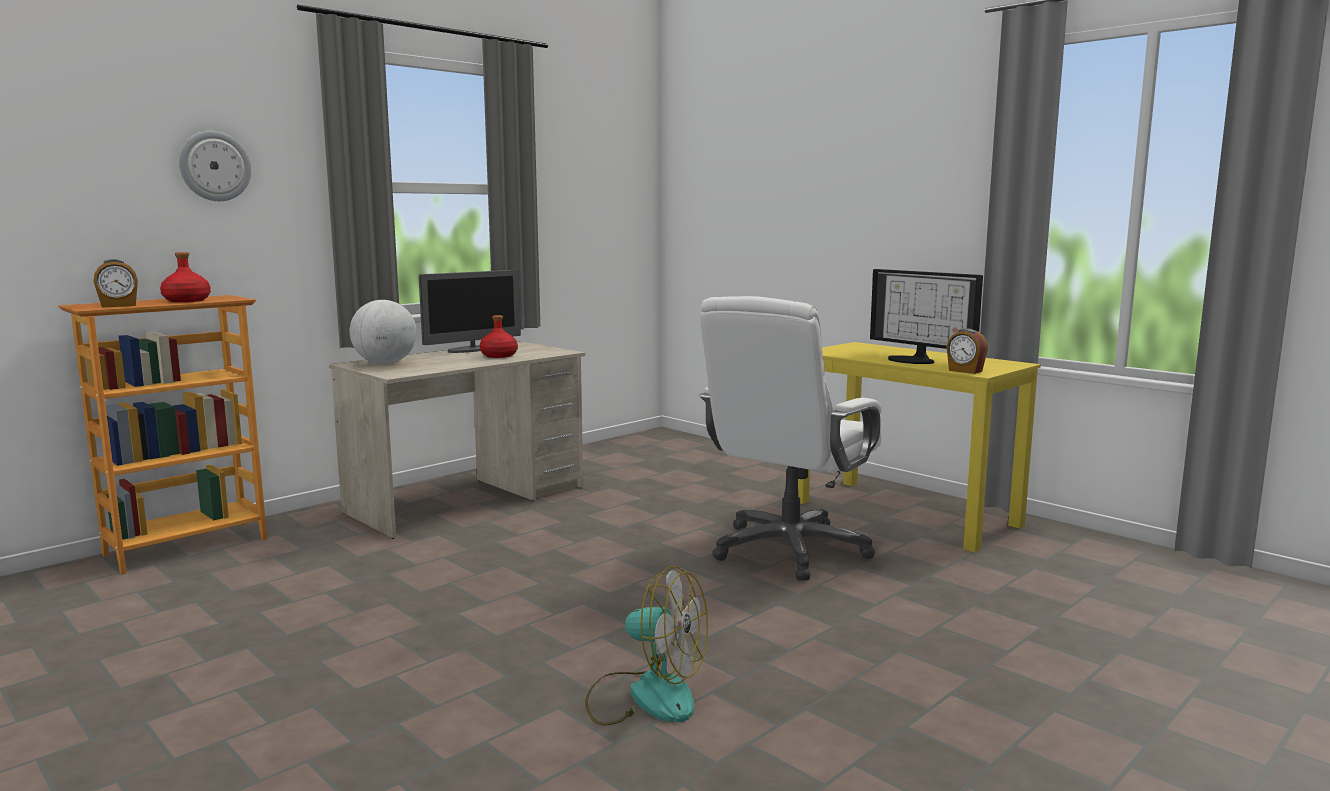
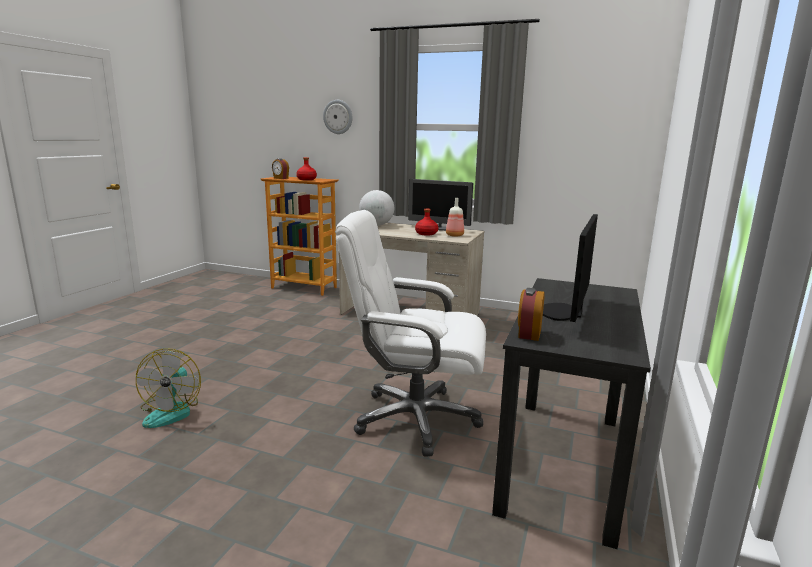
camera: 65 degrees right, 5 degrees up
yellow desk [798,342,1041,552] -> black desk [492,278,651,549]
none -> bottle [446,198,464,237]

